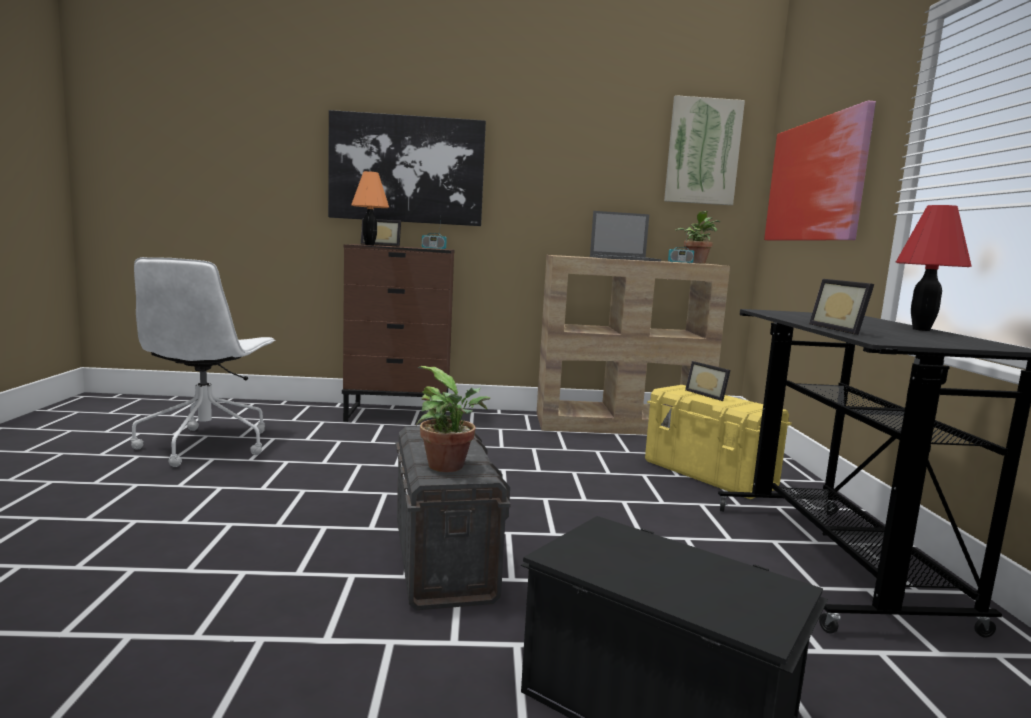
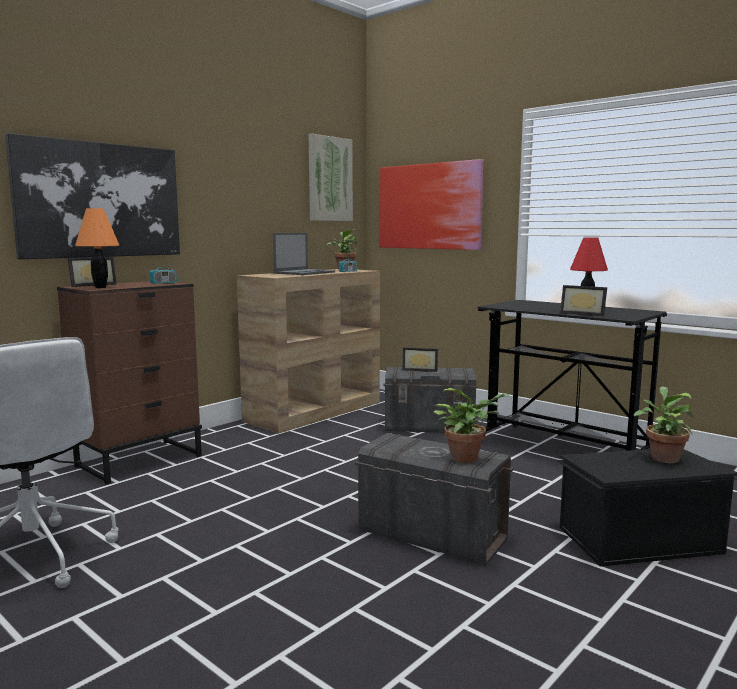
camera: 45 degrees left, 0 degrees up
yellow storage box [645,385,791,499] -> grey storage box [383,367,478,433]
none -> potted plant [634,386,693,463]

